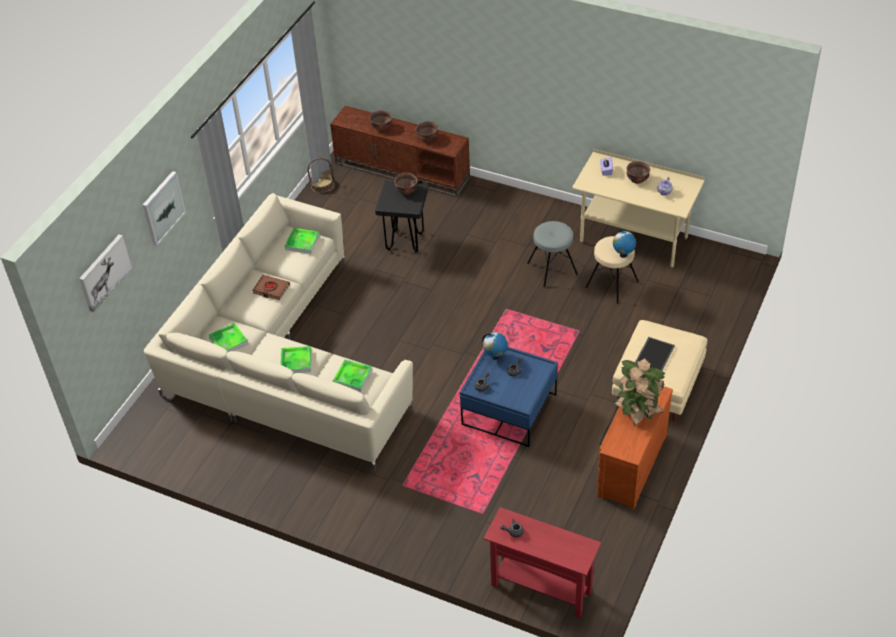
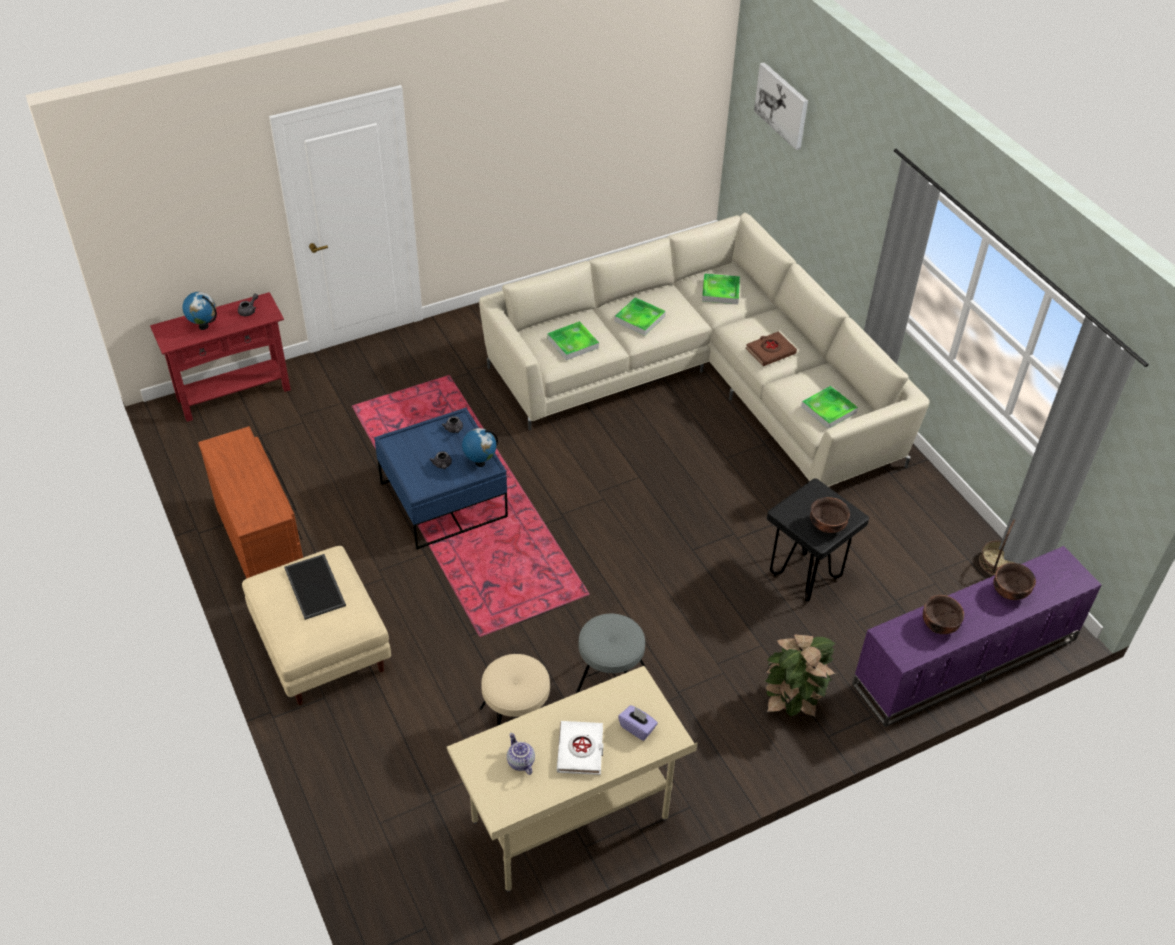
camera: 125 degrees right, 0 degrees up
picture [143,171,186,246] -> none
brown tv stand [330,106,470,197] -> purple tv stand [852,546,1101,727]
globe [613,230,636,258] -> globe moved to [182,292,217,330]
potted plant [614,358,666,426] -> potted plant moved to [764,634,837,719]
brown bowl [626,161,650,184] -> white book [557,721,604,775]

